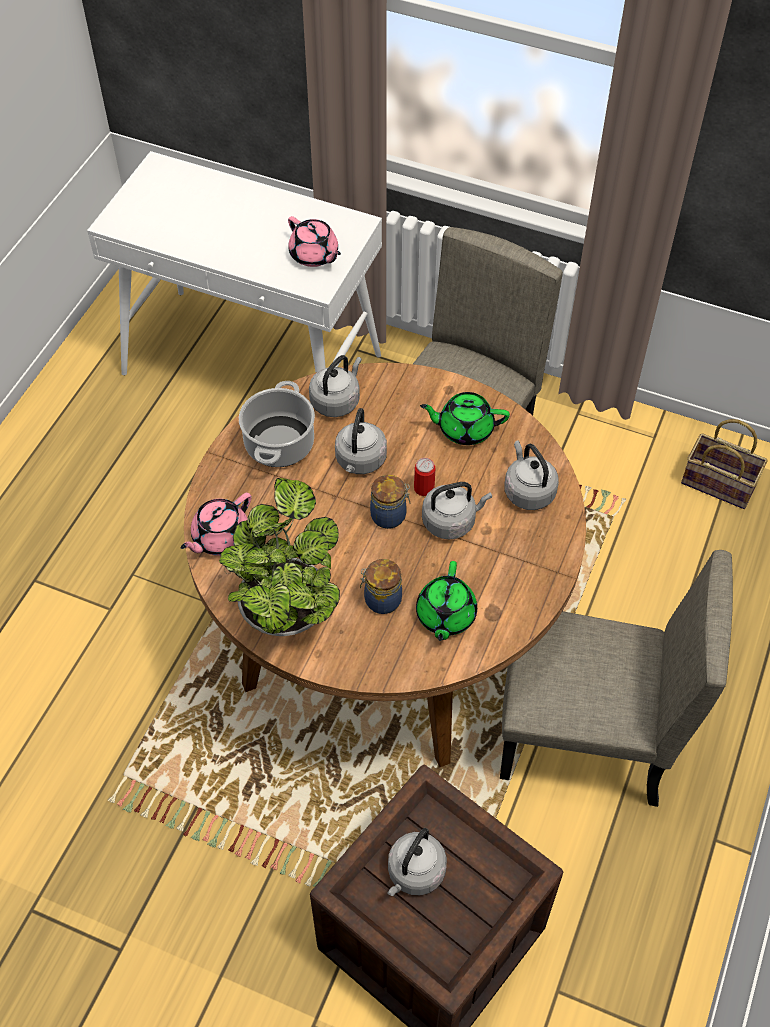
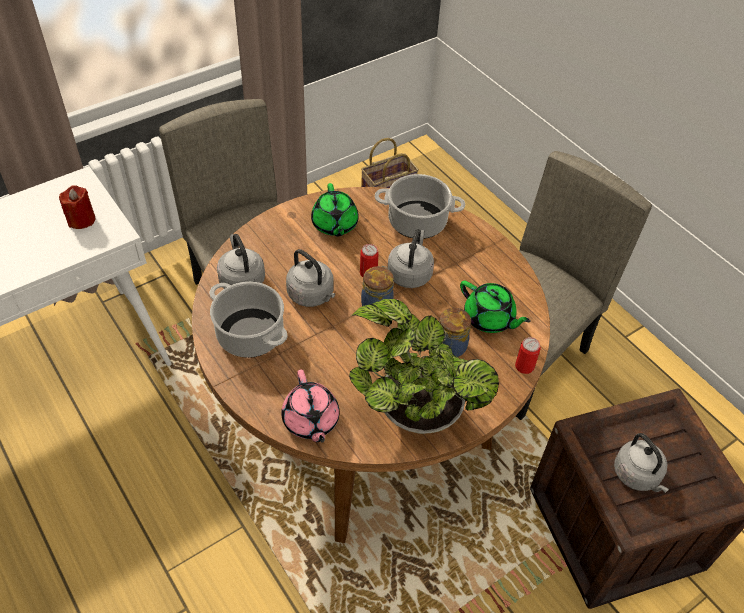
camera: 60 degrees left, 5 degrees down
pink teapot [288,216,341,267] -> red candle [59,185,95,229]
green teapot [420,392,510,445] -> green teapot turned 45 degrees counterclockwise [311,183,359,236]
grey kettle [504,440,559,510] -> cooking pot [375,174,465,239]
none -> can [515,337,541,374]

